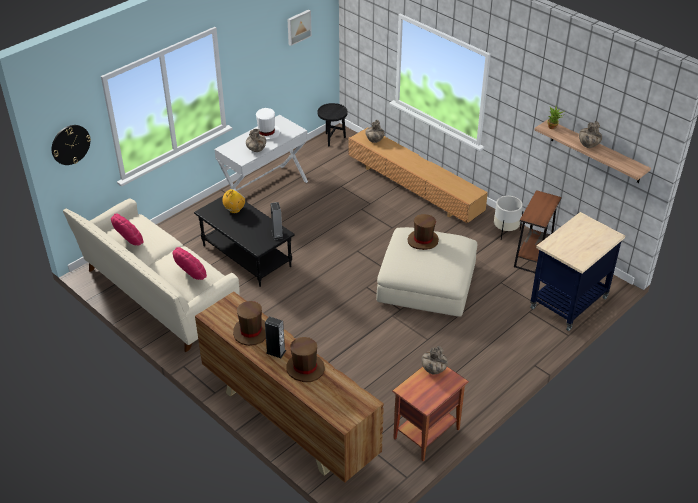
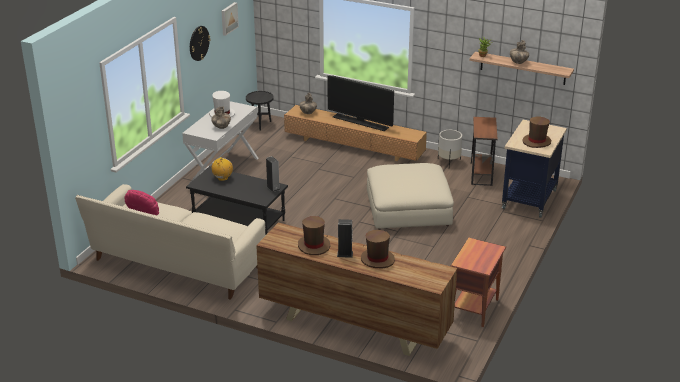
camera: 20 degrees left, 10 degrees down
wall clock [52,125,91,165] -> wall clock moved to [190,26,211,61]
pink pillow [173,247,207,280] -> none
brown hat [407,214,439,250] -> brown hat moved to [522,117,551,148]
vase [421,346,448,374] -> none
none -> television [327,75,394,131]

